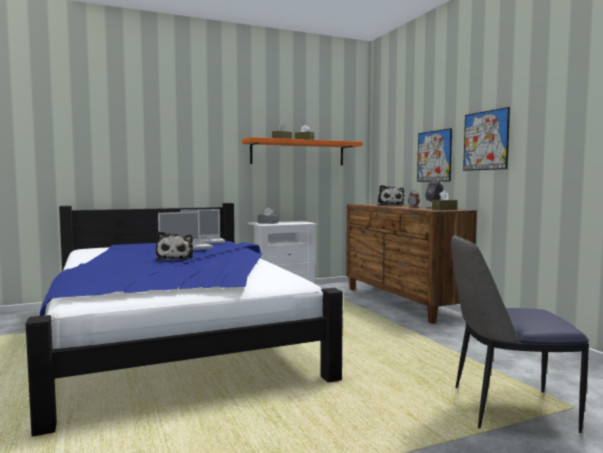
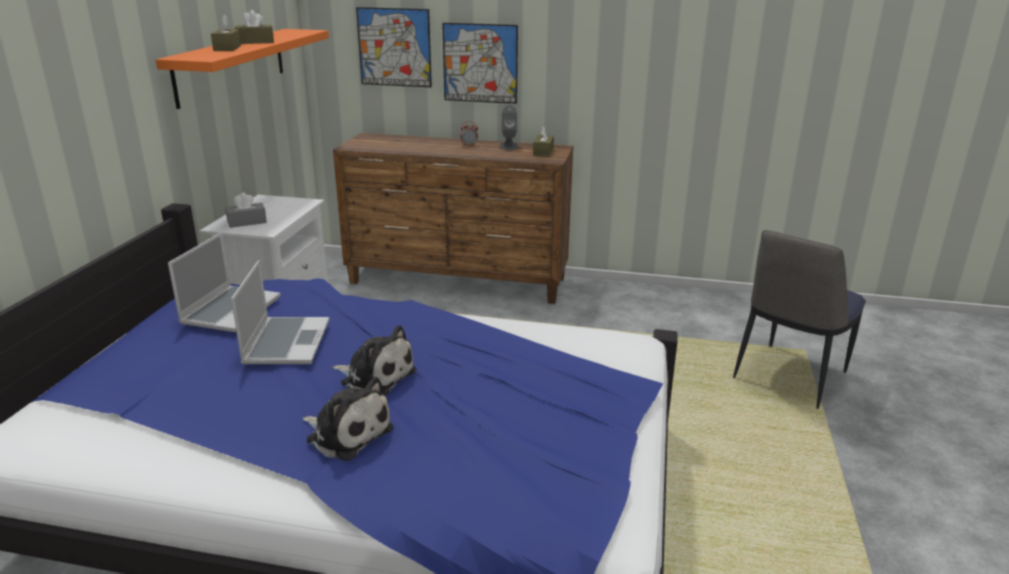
camera: 55 degrees left, 20 degrees up
plush toy [377,185,404,205] -> plush toy moved to [302,377,394,461]
picture [463,107,510,171] -> picture moved to [356,7,432,87]

